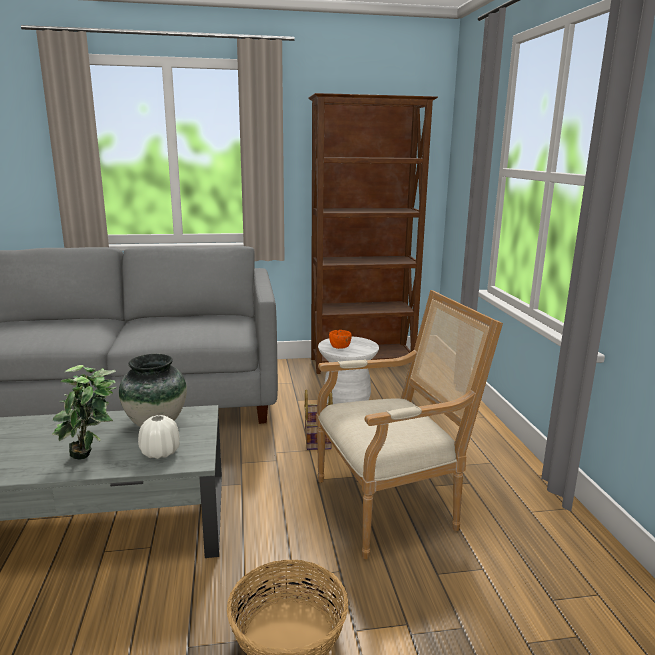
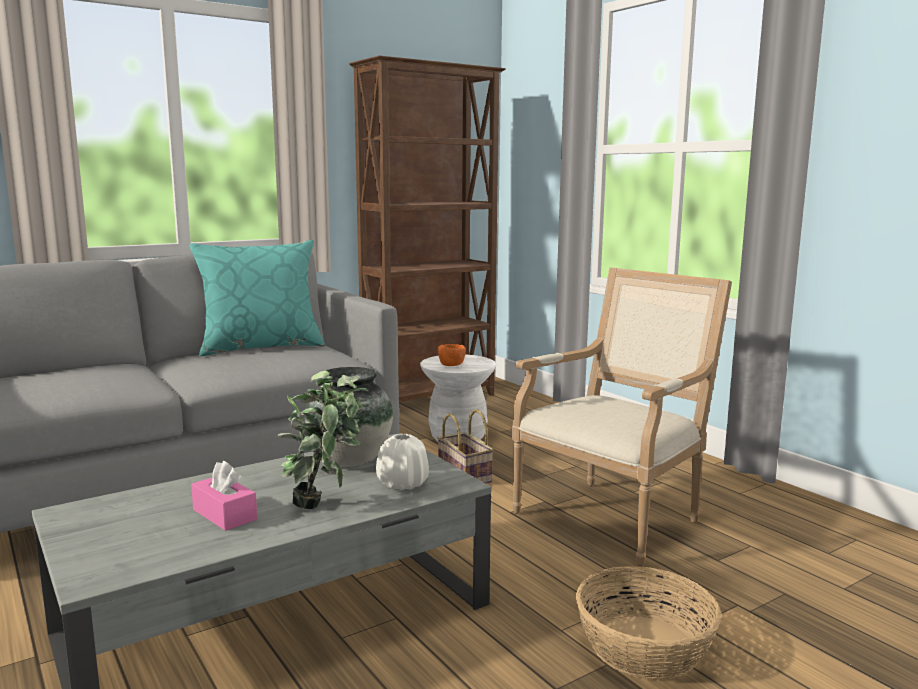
camera: 25 degrees left, 5 degrees down
none -> turquoise pillow [190,240,325,356]
none -> pink tissue box [191,461,257,531]

